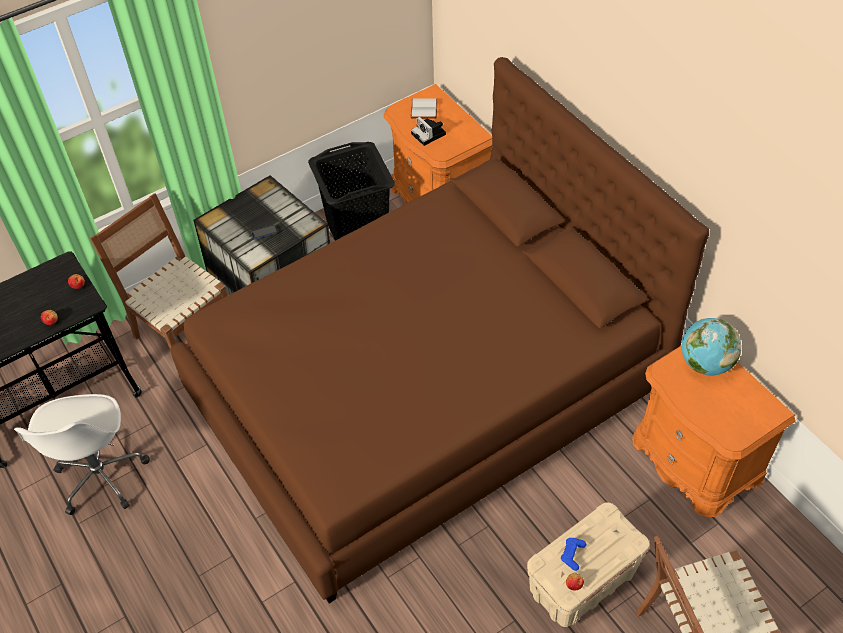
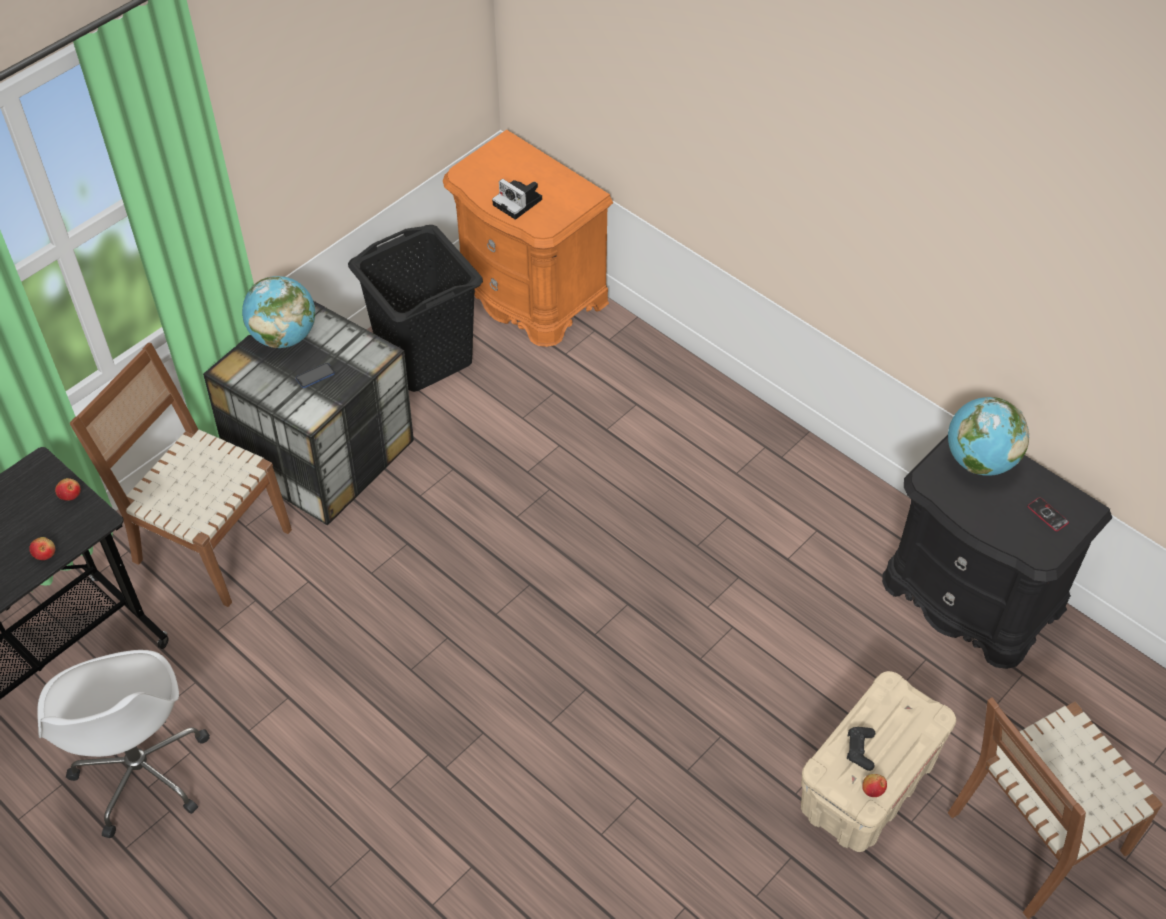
camera: 15 degrees left, 0 degrees up
brown bed [171,57,709,603] -> none
white book [411,98,437,119] -> none
blue game controller [561,538,586,571] -> black game controller [847,727,875,771]
orange nightstand [632,346,796,517] -> black nightstand [882,435,1112,669]
none -> globe [242,276,315,348]
none -> phone [1027,497,1069,531]

